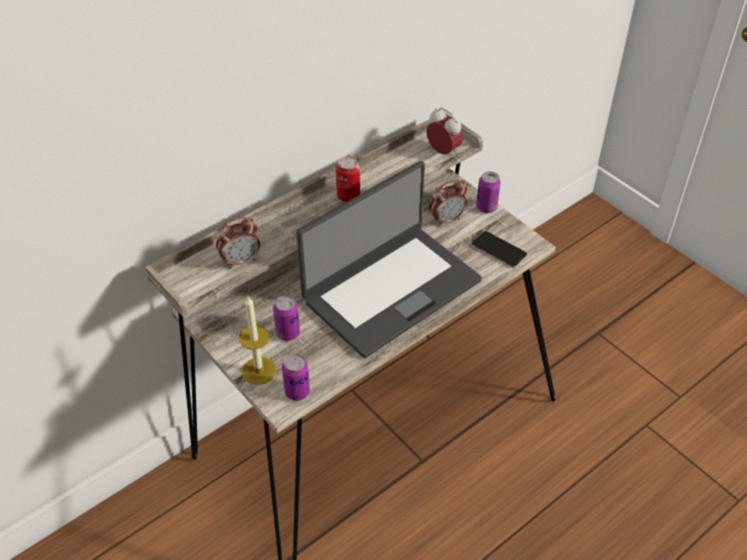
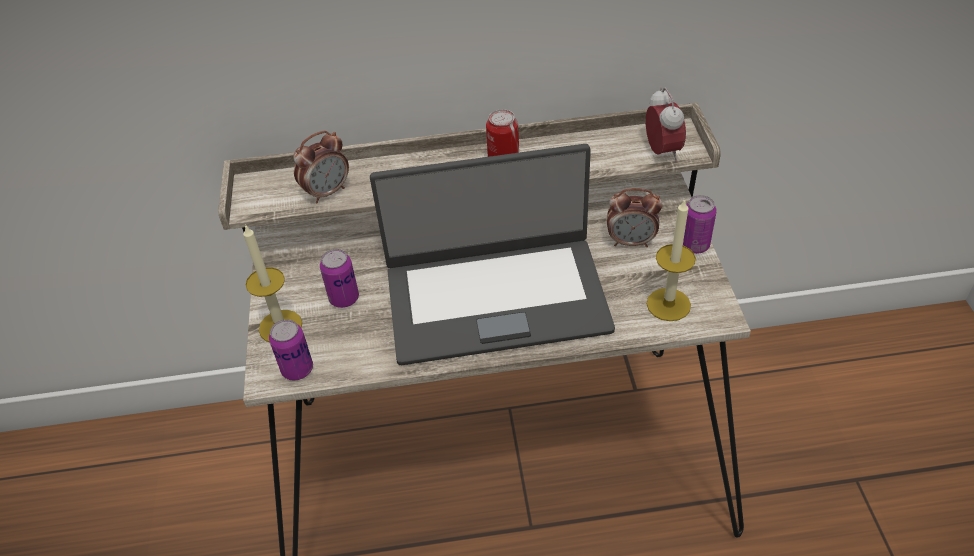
camera: 35 degrees right, 0 degrees up
alarm clock [216,217,260,269] -> alarm clock turned 45 degrees counterclockwise [293,131,349,203]
phone [471,231,527,268] -> candle [647,198,696,321]

